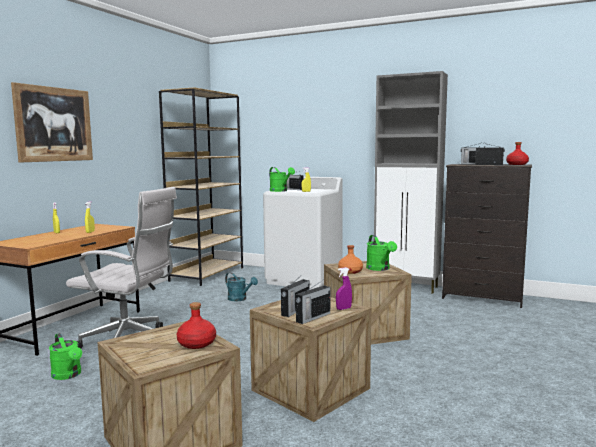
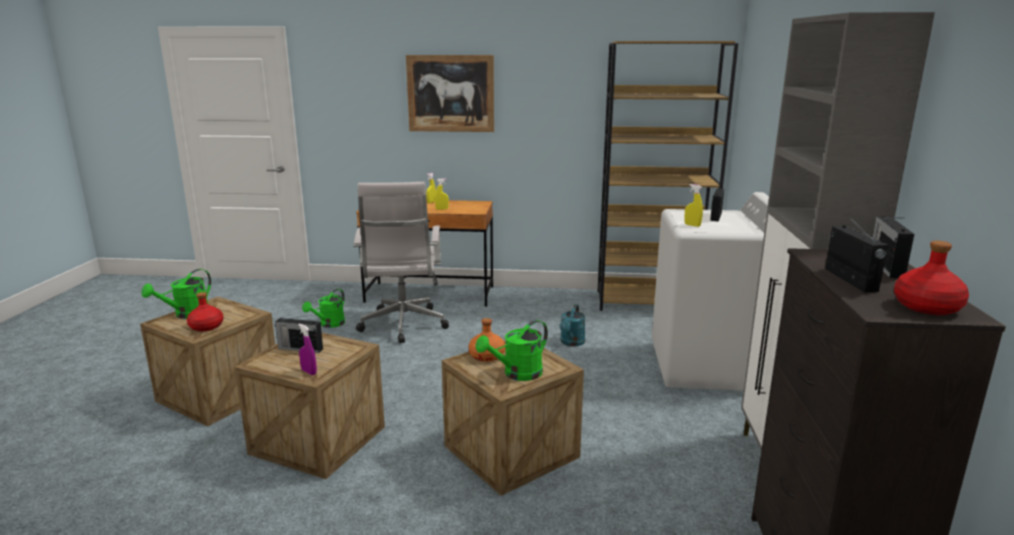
camera: 70 degrees right, 10 degrees up
green watering can [269,167,295,192] -> green watering can moved to [142,269,211,319]
radio [296,280,330,324] -> none

